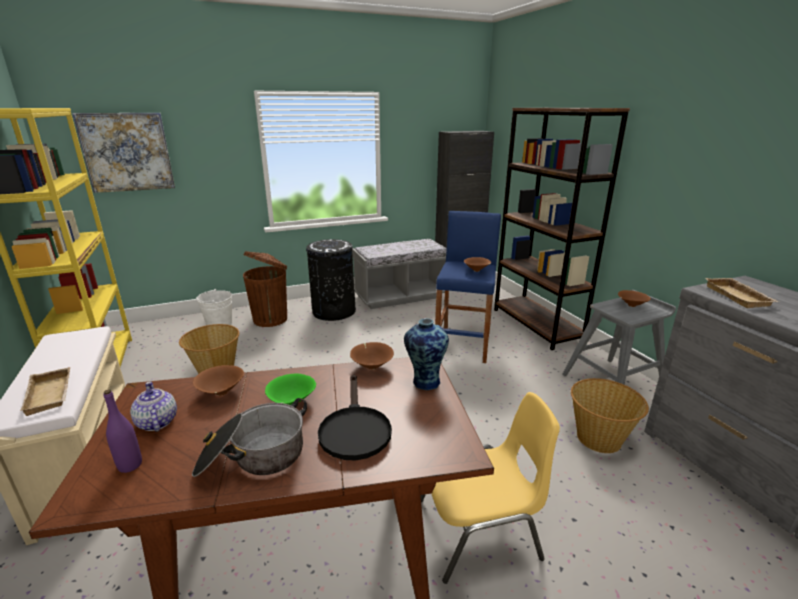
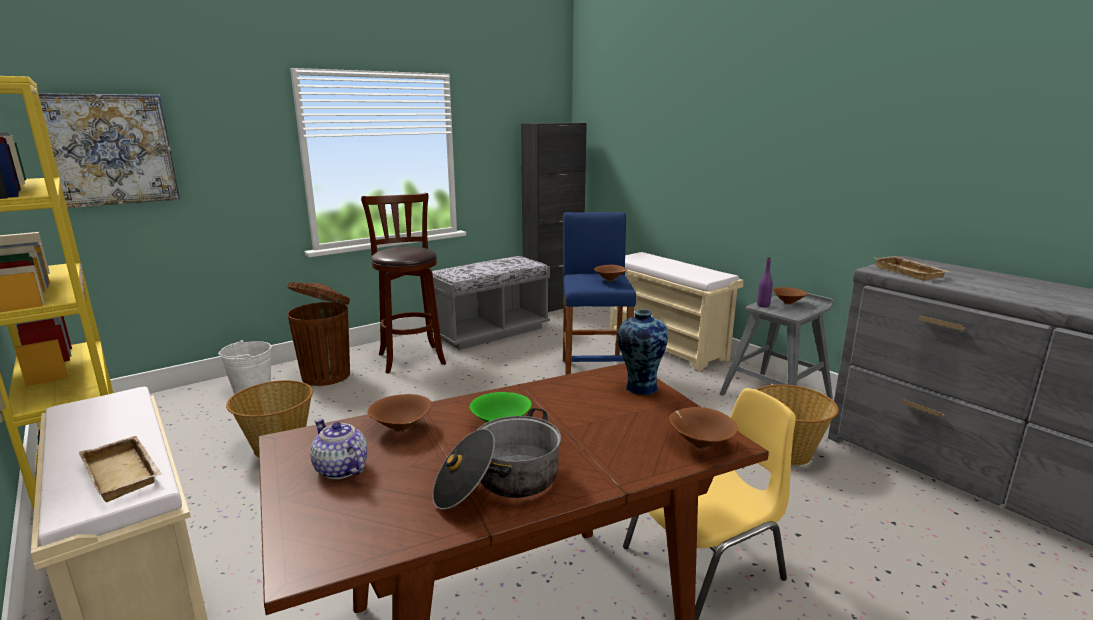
camera: 15 degrees left, 5 degrees down
purple bottle [103,389,142,473] -> purple bottle moved to [757,258,773,307]
black trash can [306,239,356,321] -> brown stool [361,193,446,373]
black frying pan [318,374,392,460] -> none
brown bowl [350,342,394,370] -> brown bowl moved to [669,407,738,449]
brown bookcase [494,108,630,350] -> beige bench [610,252,744,372]

